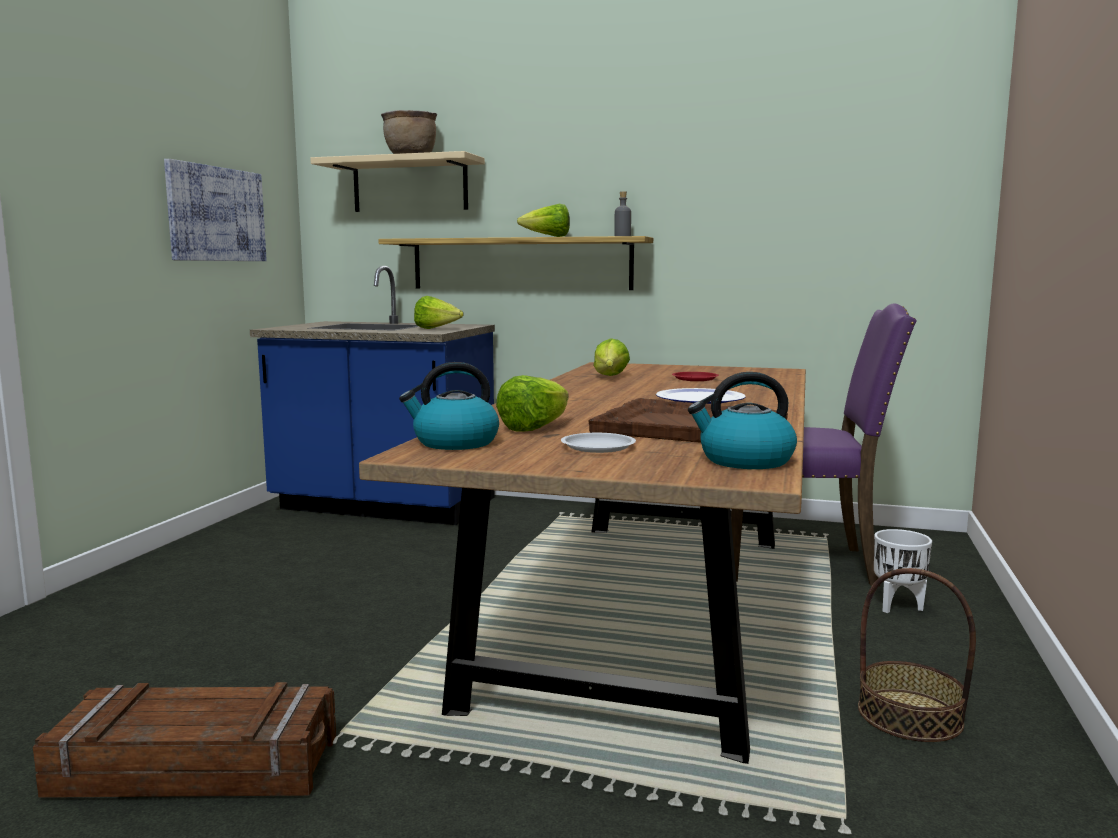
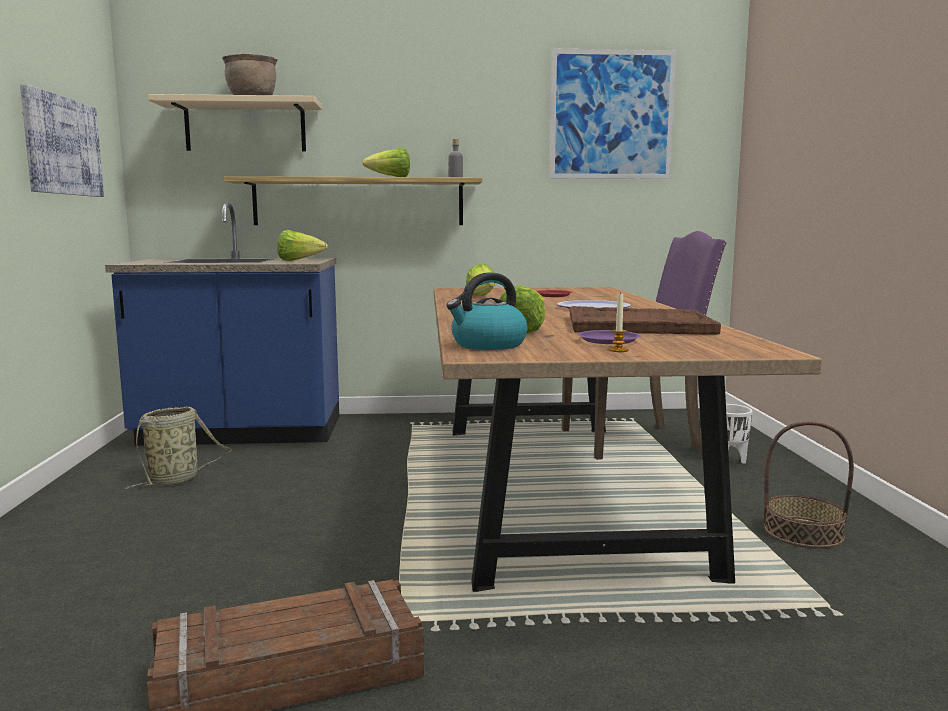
camera: 20 degrees left, 0 degrees up
white plate [561,433,636,453] -> purple plate [577,330,641,344]
kettle [688,372,797,469] -> none
none -> basket [126,406,233,489]
none -> picture [550,48,676,179]
none -> candle [609,292,629,352]

